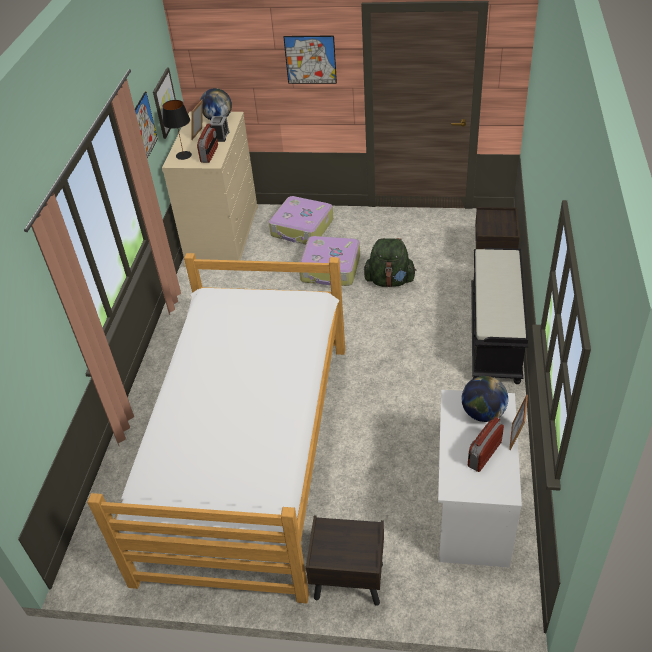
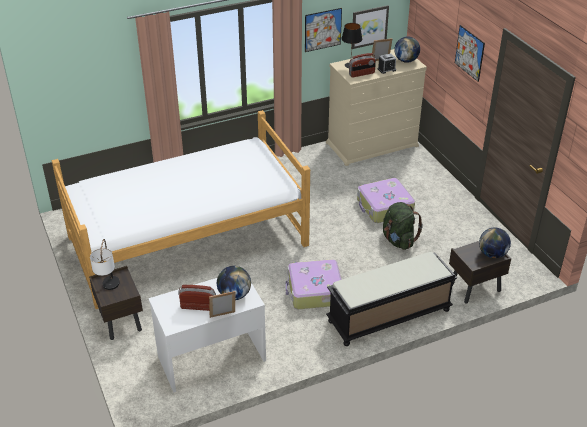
camera: 55 degrees right, 5 degrees down
suitcase [269,196,333,244] -> suitcase moved to [286,259,342,309]
none -> table lamp [90,239,120,290]
none -> globe [479,227,511,258]

